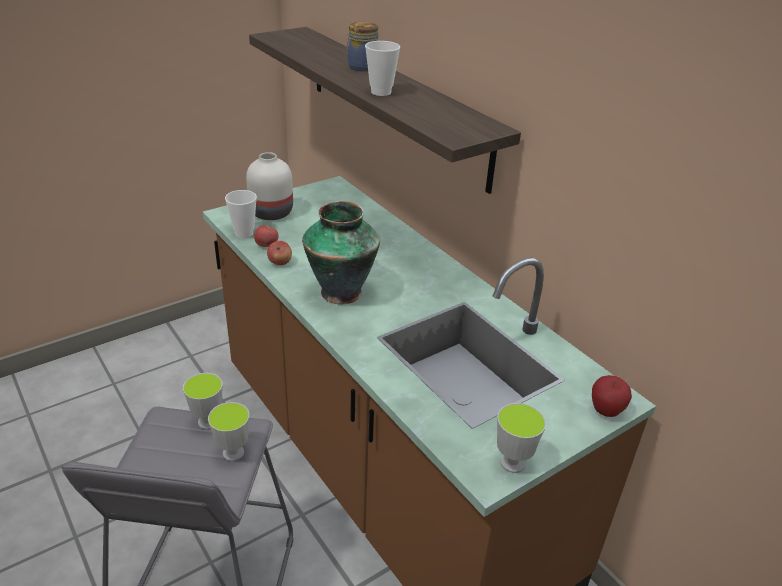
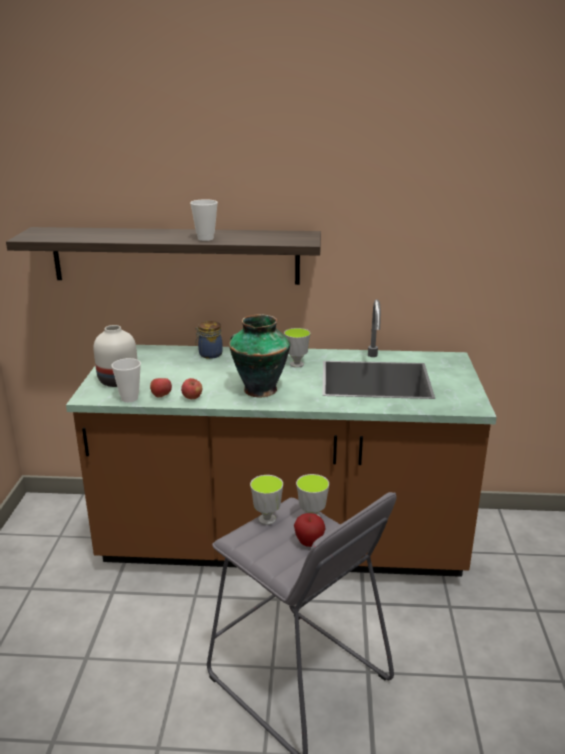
camera: 50 degrees left, 10 degrees down
jar [347,22,379,72] -> jar moved to [195,321,223,359]
cup [497,403,546,473] -> cup moved to [284,328,311,368]
apple [592,375,632,417] -> apple moved to [294,513,326,547]

